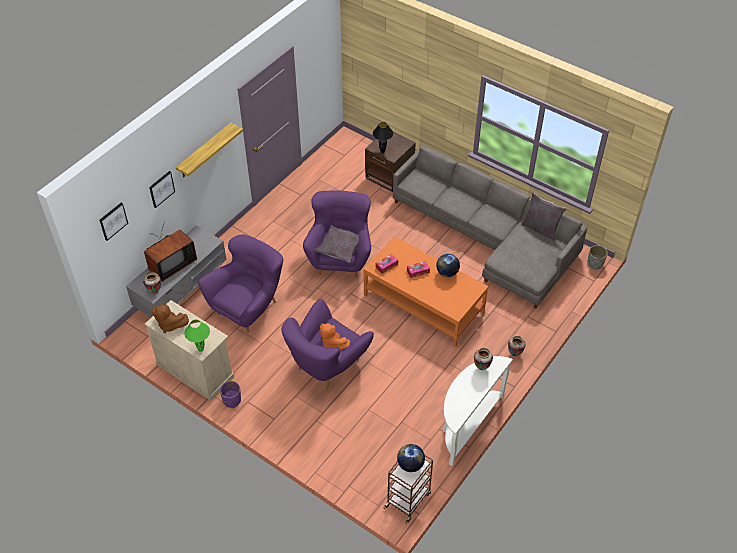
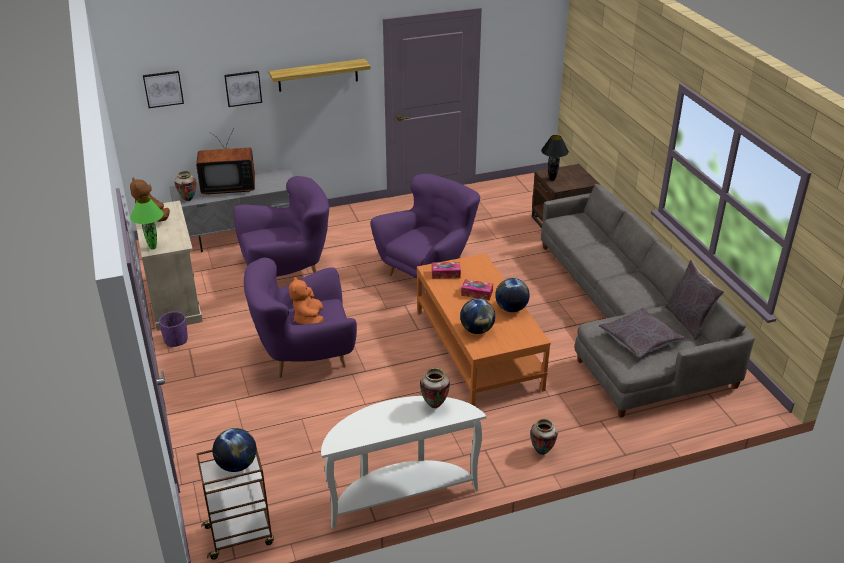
camera: 35 degrees right, 15 degrees down
grey pillow [315,225,359,263] -> grey pillow moved to [599,307,685,358]
grey planter [587,245,608,270] -> none
none -> globe [460,299,495,334]

